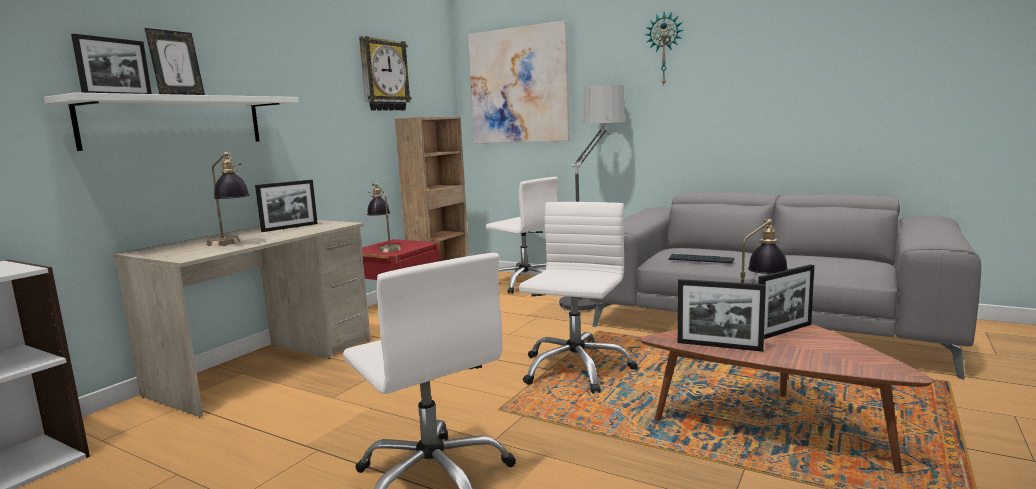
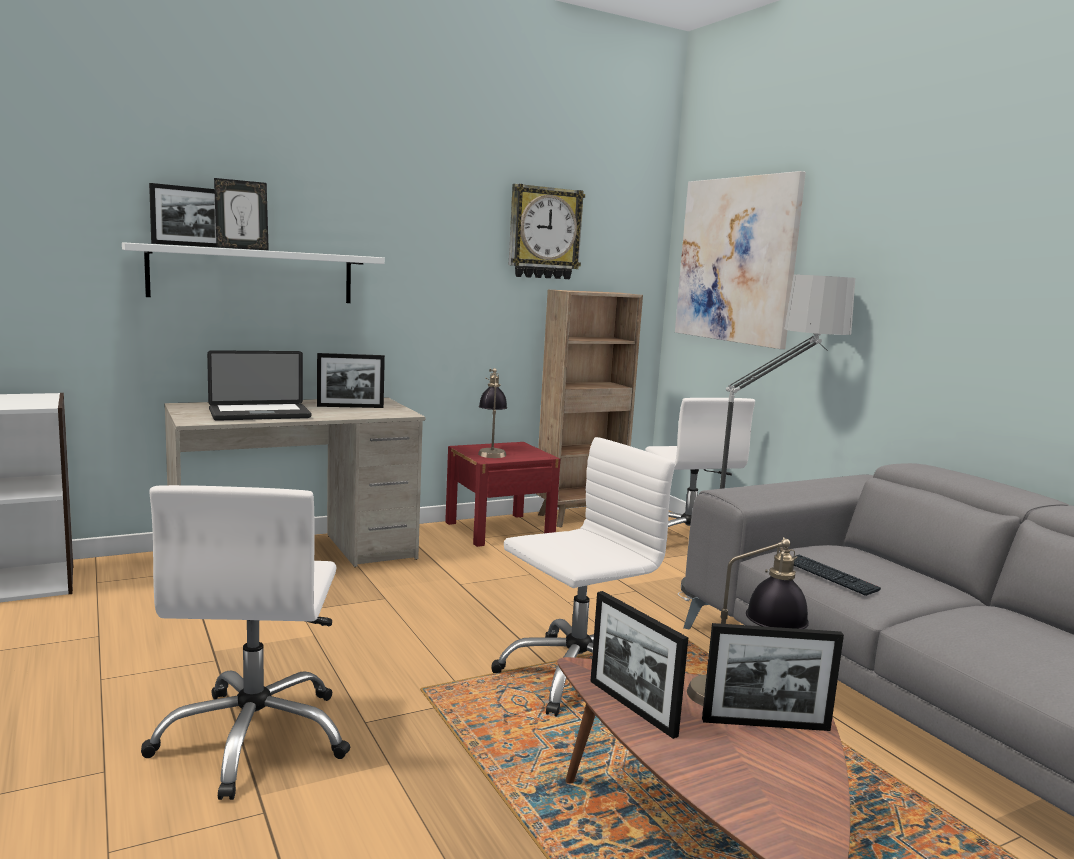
camera: 30 degrees right, 0 degrees up
table lamp [207,152,250,246] -> laptop [207,350,311,421]
wall clock [645,12,684,86] -> none

